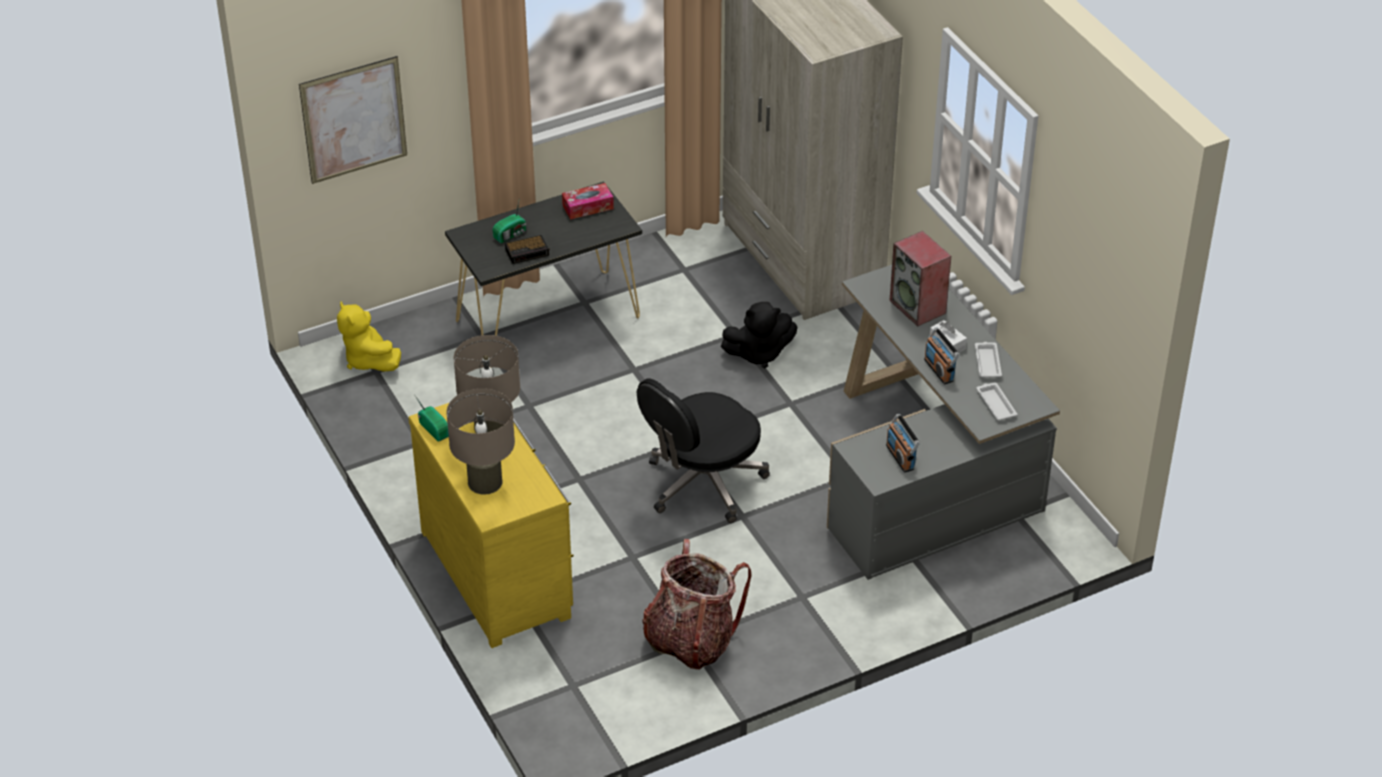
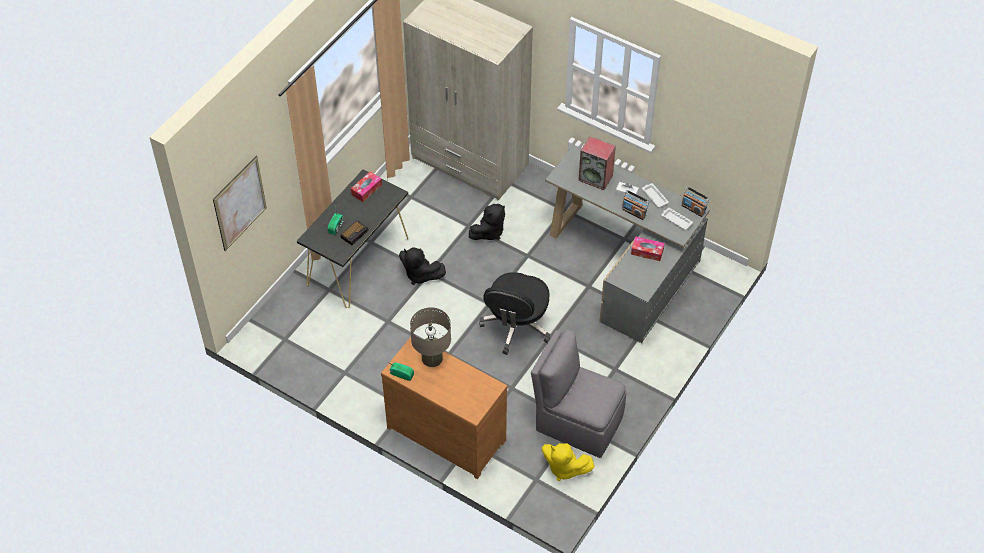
camera: 30 degrees left, 10 degrees up
yellow plush toy [337,302,401,372] -> yellow plush toy moved to [542,443,595,481]
yellow dresser [408,402,574,648] -> brown dresser [381,337,508,479]
beige table lamp [446,388,515,495] -> none
backpack [642,539,752,670] -> grey chair [531,330,626,458]
radio [886,414,920,473] -> radio moved to [681,186,710,217]
none -> black plush toy [399,247,446,285]
none -> tissue box [631,236,665,261]

